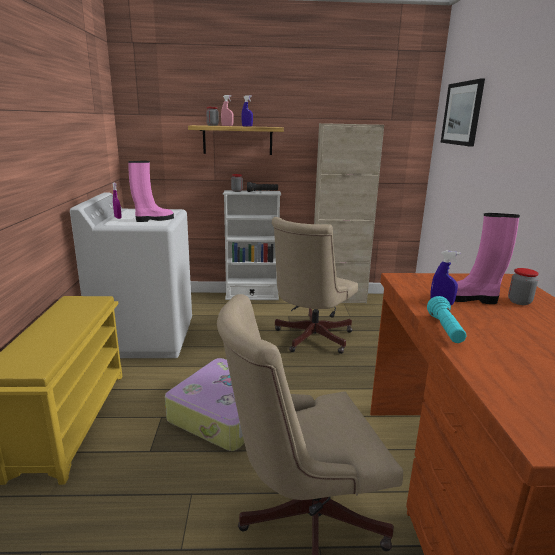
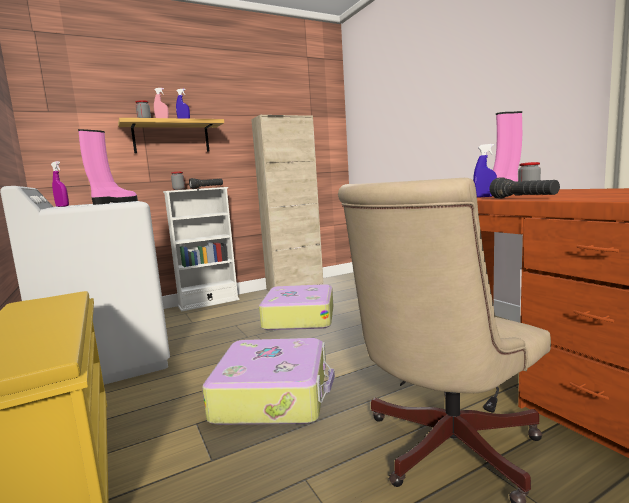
camera: 25 degrees left, 10 degrees down
beige office chair [272,217,358,354] -> suitcase [259,284,333,330]
turquoise flashlight [427,296,466,343] -> black flashlight [489,177,560,198]
picture [440,79,485,147] -> none

